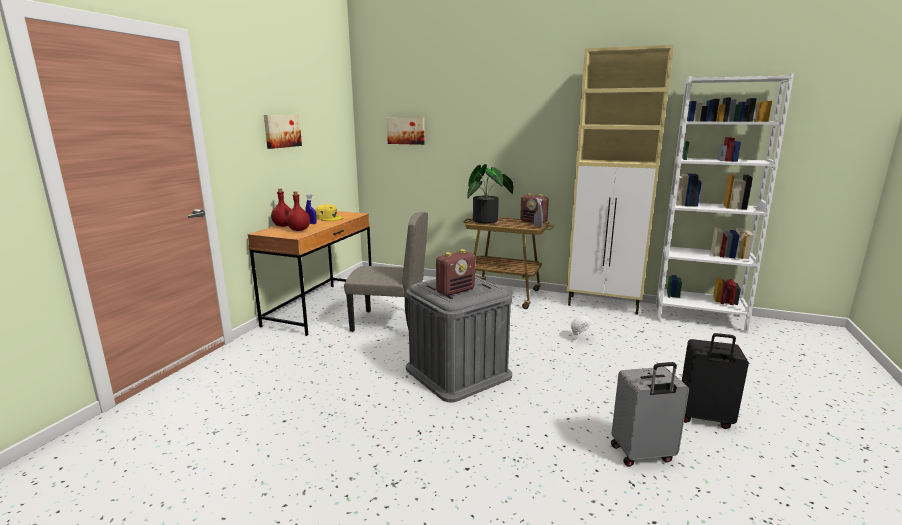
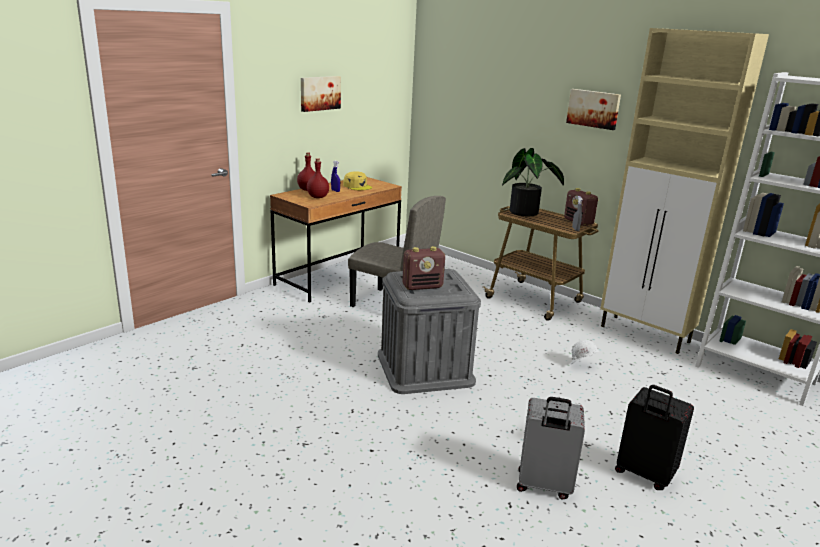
camera: 20 degrees right, 5 degrees up
picture [387,117,425,145] -> picture moved to [566,89,621,130]

